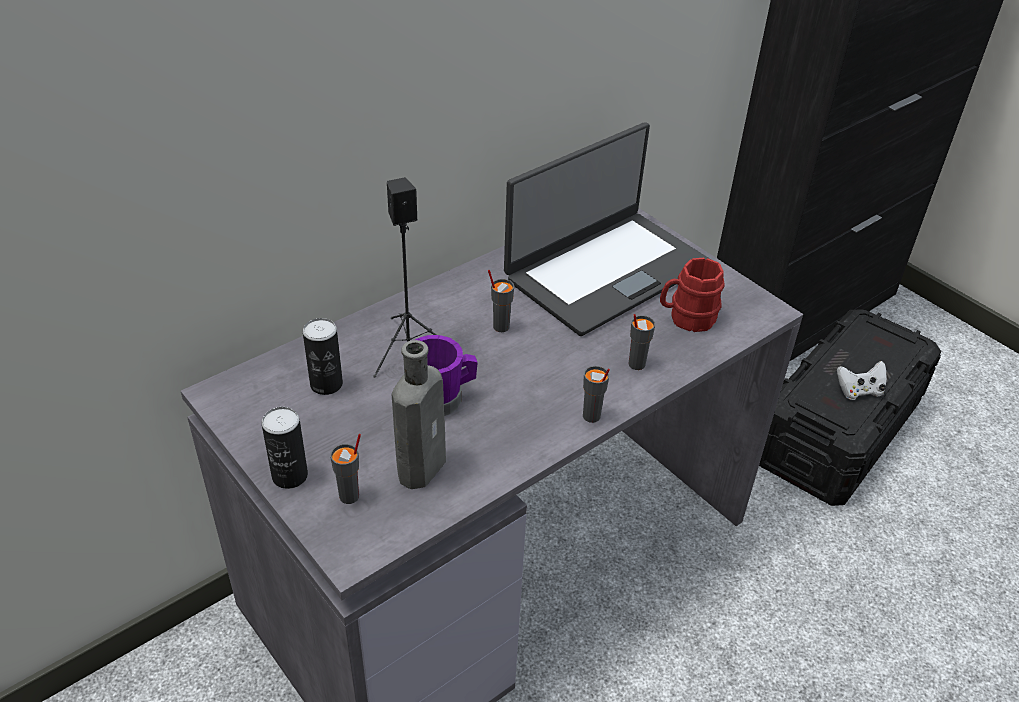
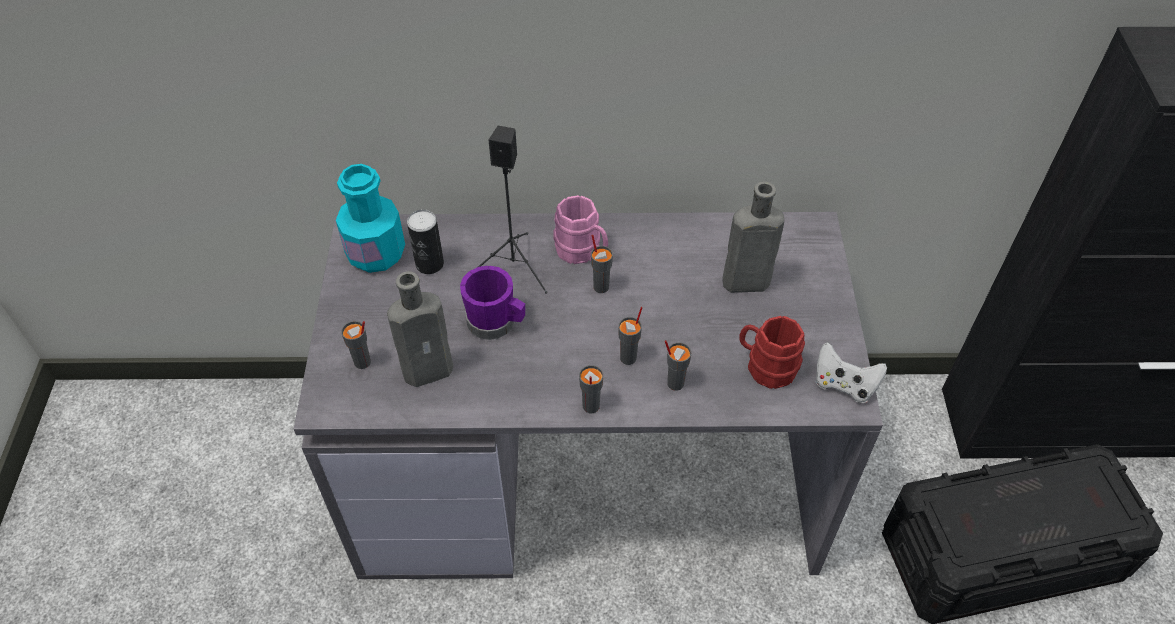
camera: 40 degrees right, 10 degrees up
can [262,407,308,489] -> none
laptop [504,123,710,336] -> grey bottle [722,181,784,293]
white game controller [837,361,887,400] -> white game controller moved to [815,342,887,403]
none -> turquoise bottle [336,164,405,273]
none -> pink mug [553,195,608,264]
none -> grey cup [618,307,643,365]

